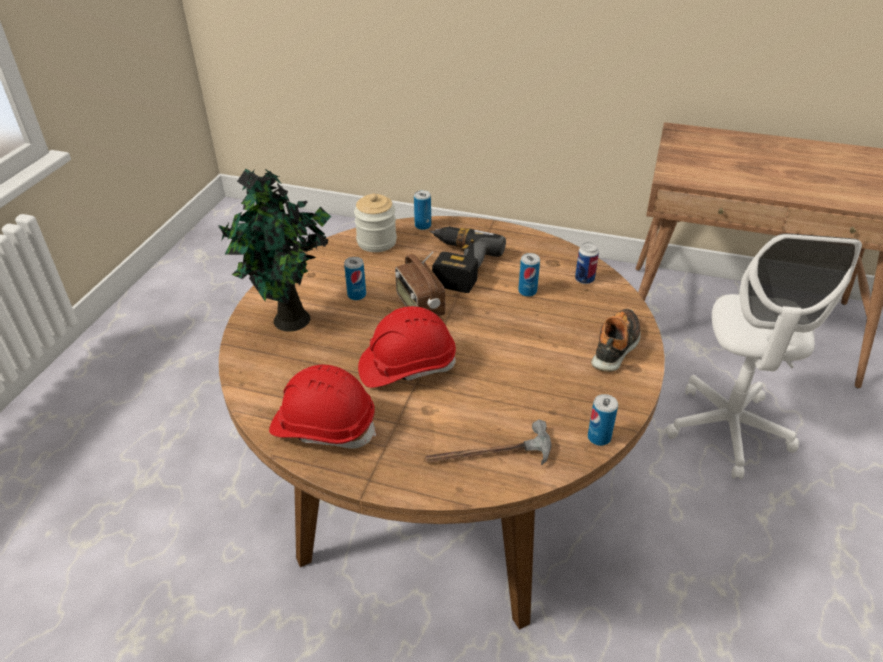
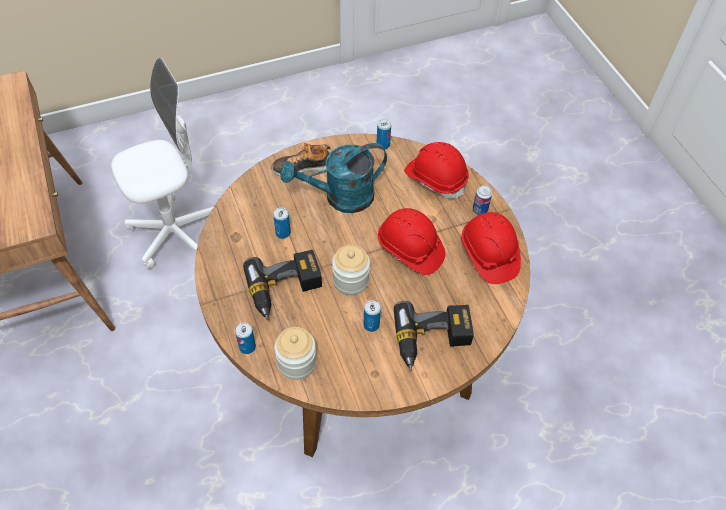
camera: 130 degrees left, 15 degrees up
potted plant [219,169,331,332] -> power drill [394,301,474,371]
radio [395,252,445,316] -> jar [332,245,370,295]
hammer [425,419,551,465] -> red hard hat [404,142,469,199]
can [575,242,599,284] -> can moved to [473,185,492,215]
none -> turquoise watering can [280,143,387,213]

